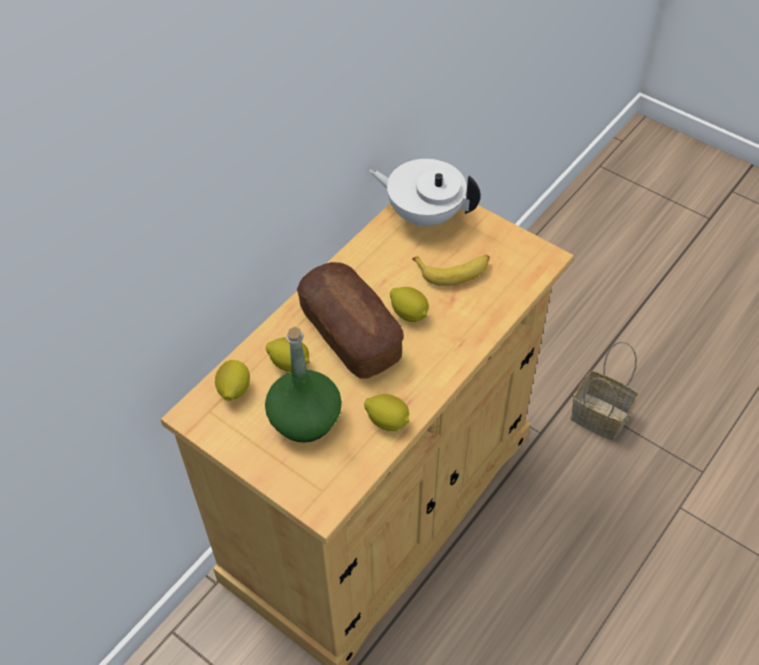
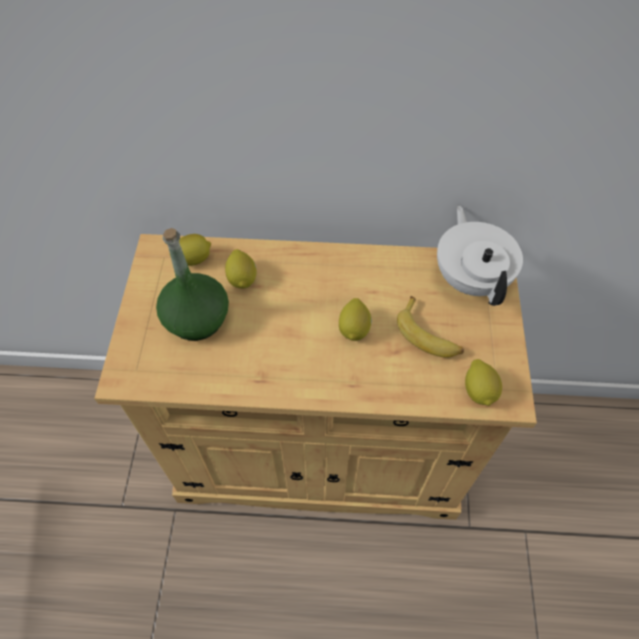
camera: 55 degrees right, 5 degrees up
bread [297,262,404,379] -> none
lemon [364,394,409,431] -> lemon moved to [465,359,502,406]
basket [570,341,638,441] -> none

